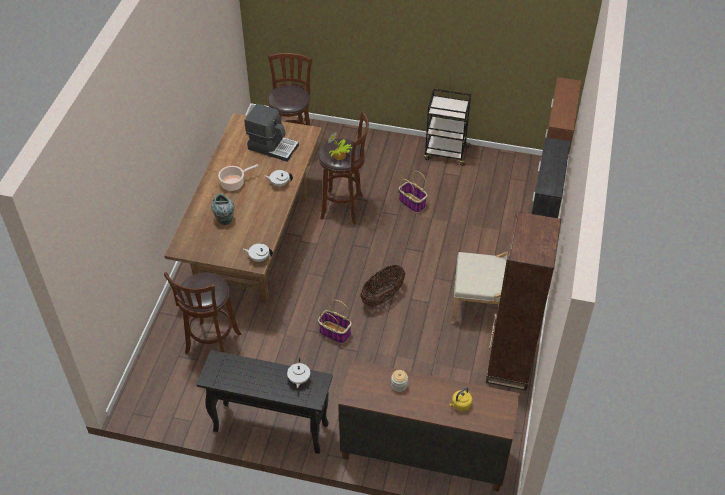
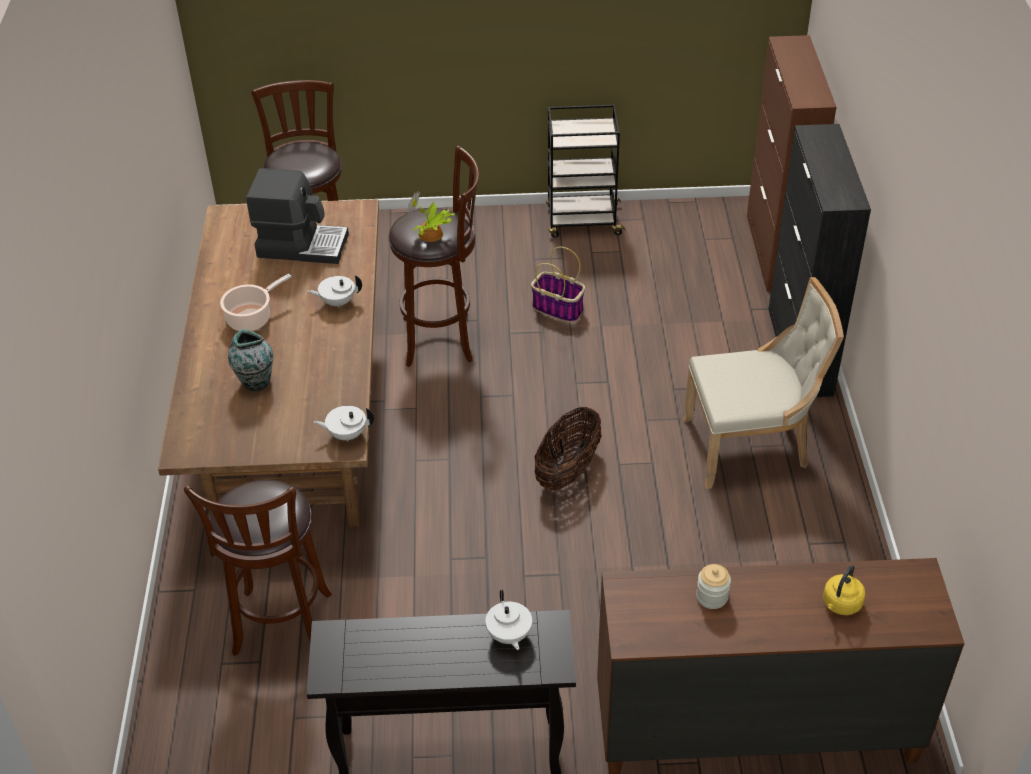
camera: 15 degrees left, 5 degrees down
basket [318,300,352,344] -> none
brown bookcase [486,211,561,391] -> none

